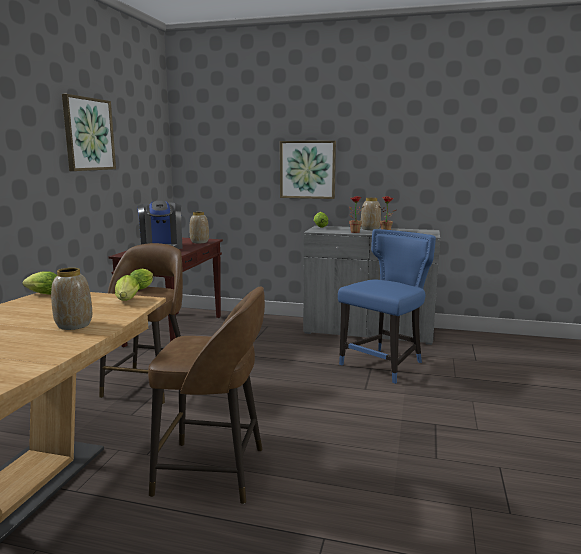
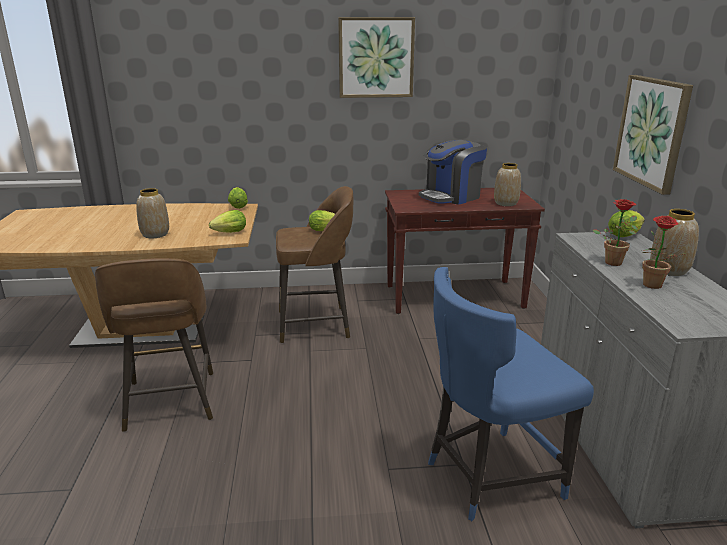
camera: 70 degrees right, 10 degrees up
blue chair [338,229,436,384] -> blue chair turned 135 degrees clockwise [428,267,594,521]

